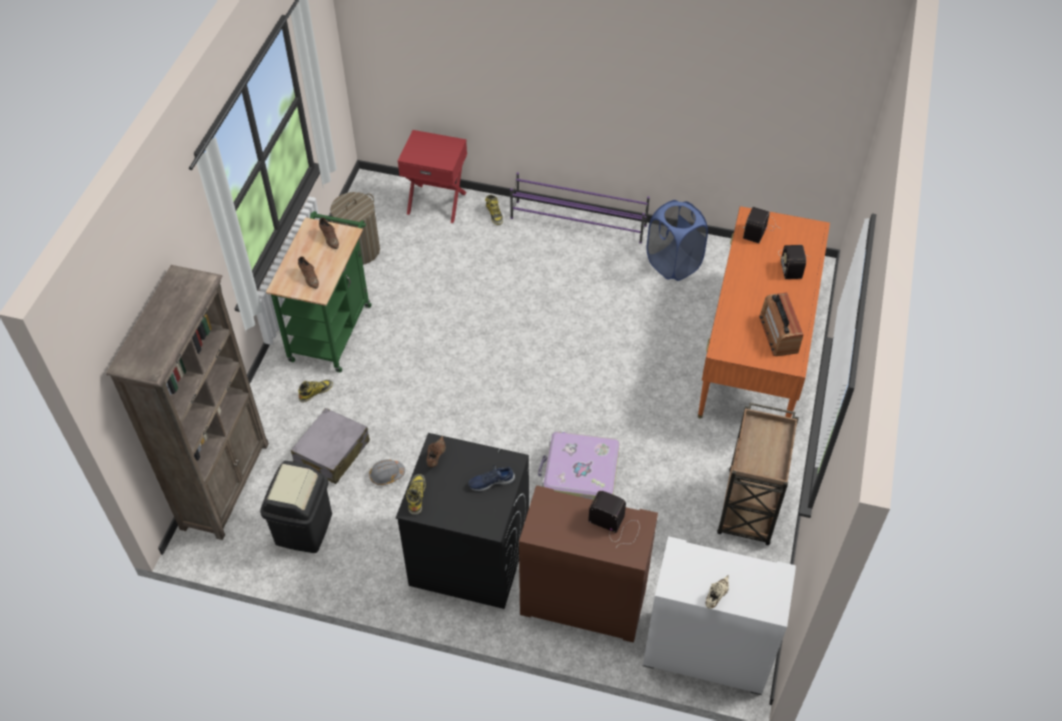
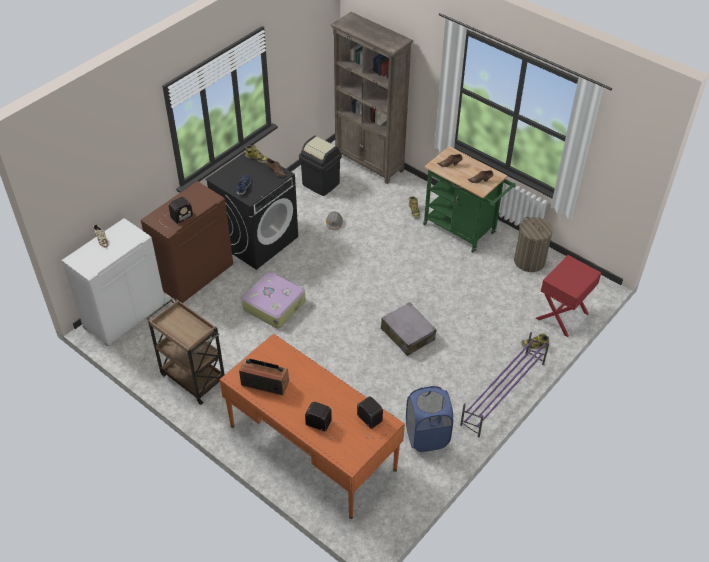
camera: 115 degrees right, 5 degrees down
grey suitcase [291,408,370,484] -> grey suitcase moved to [381,302,437,356]

